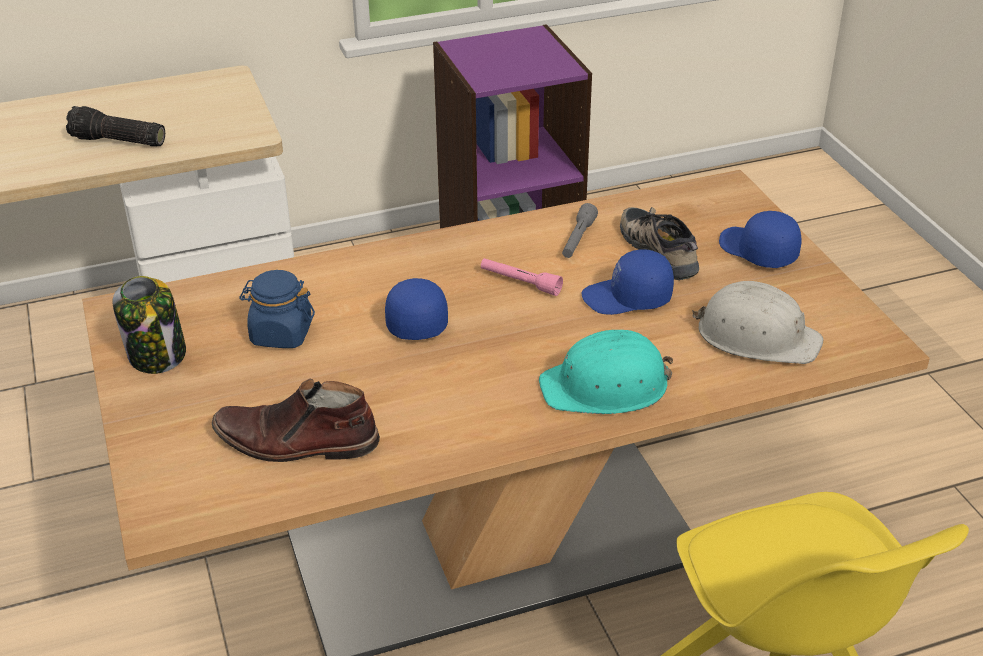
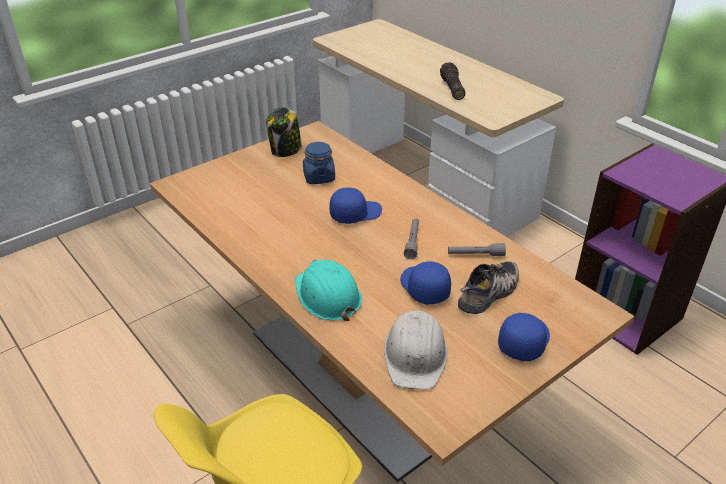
camera: 70 degrees right, 0 degrees up
brown boot [212,379,380,462] -> none
pink flashlight [481,258,563,296] -> grey flashlight [404,219,419,259]

